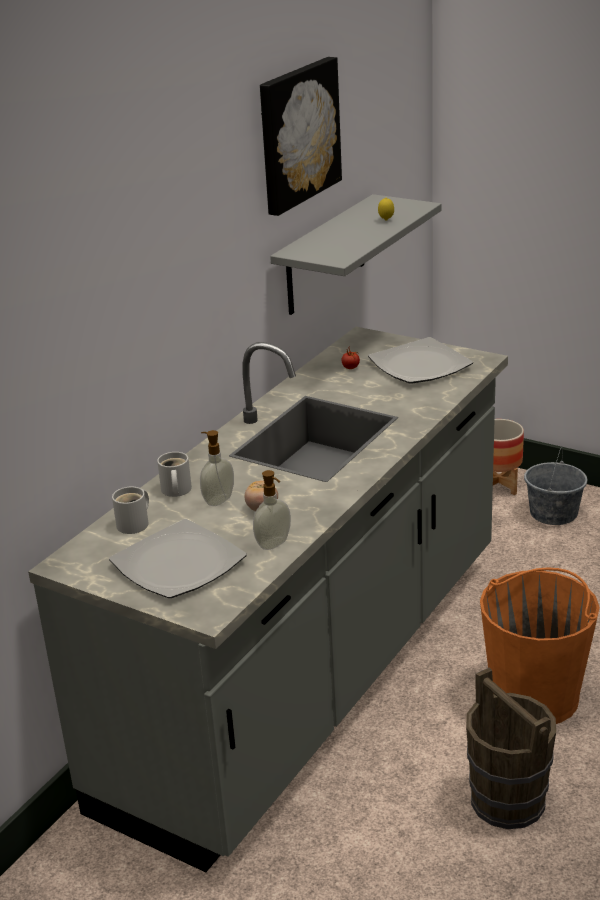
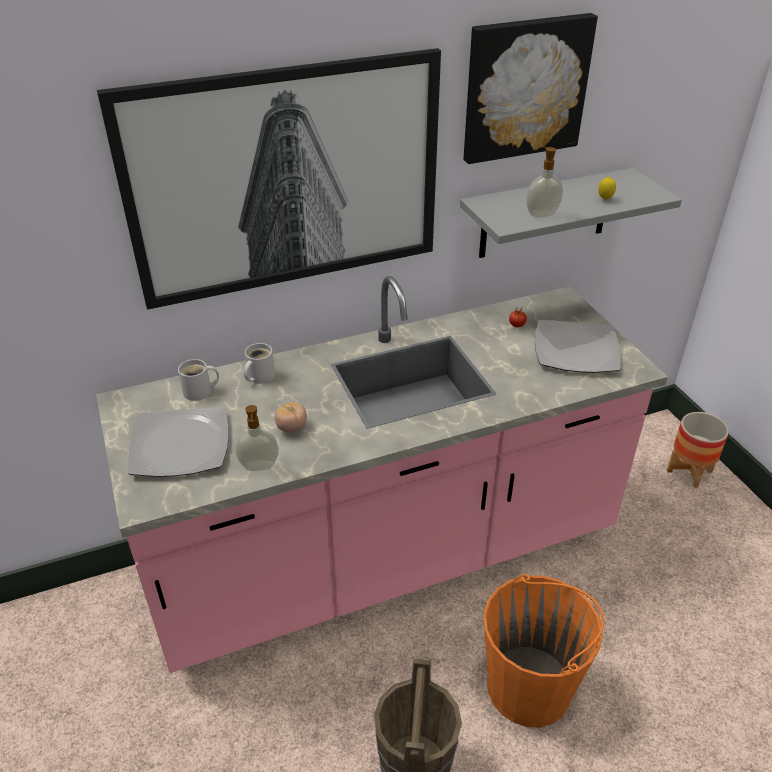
camera: 35 degrees right, 10 degrees up
grey counter [28,327,508,872] -> pink counter [96,276,668,673]
soap dispenser [200,430,234,506] -> soap dispenser moved to [526,147,563,217]
grey bucket [524,447,587,525] -> none
none -> picture [97,48,441,310]

